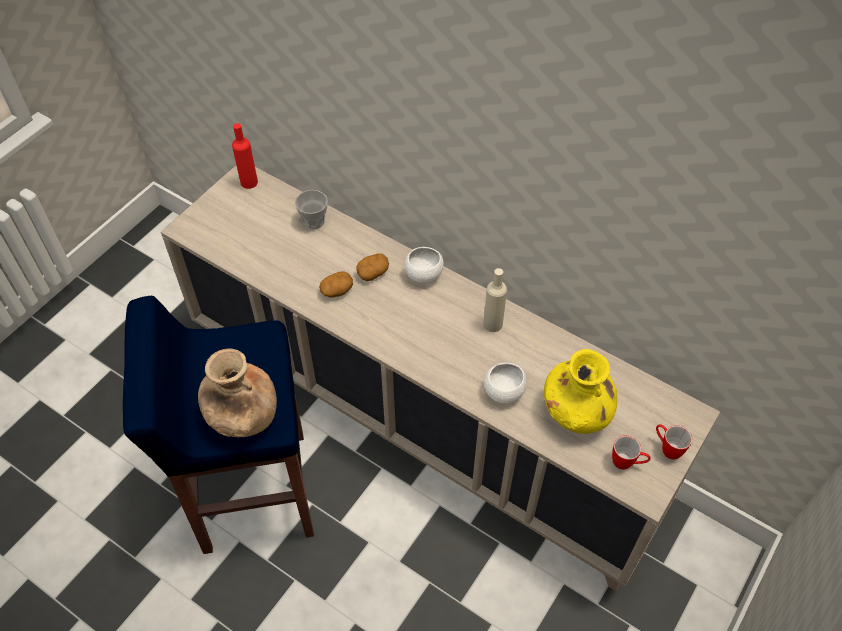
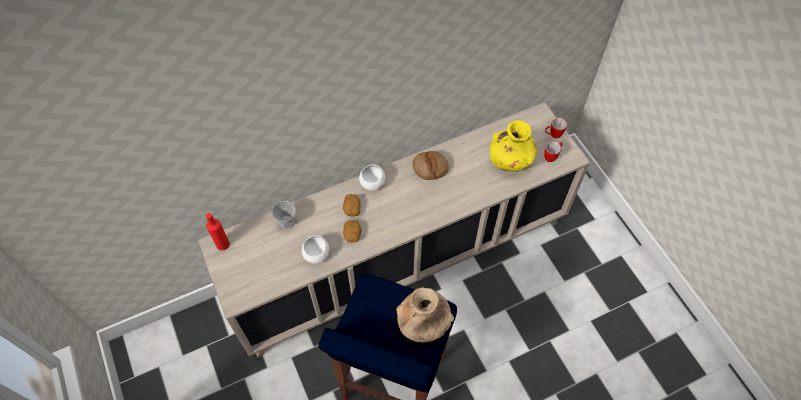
camera: 60 degrees left, 5 degrees up
beige bottle [483,268,507,332] -> bread [412,151,449,180]
white bowl [484,363,527,404] -> white bowl moved to [302,235,329,264]

